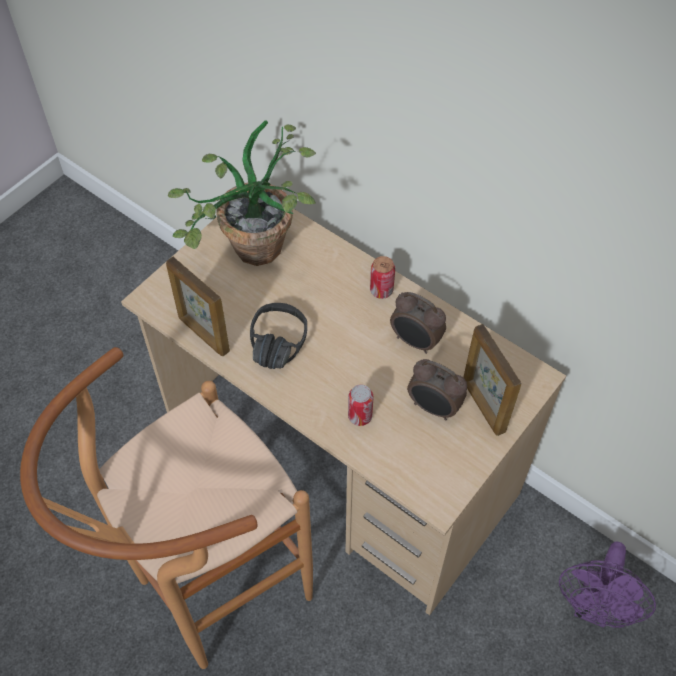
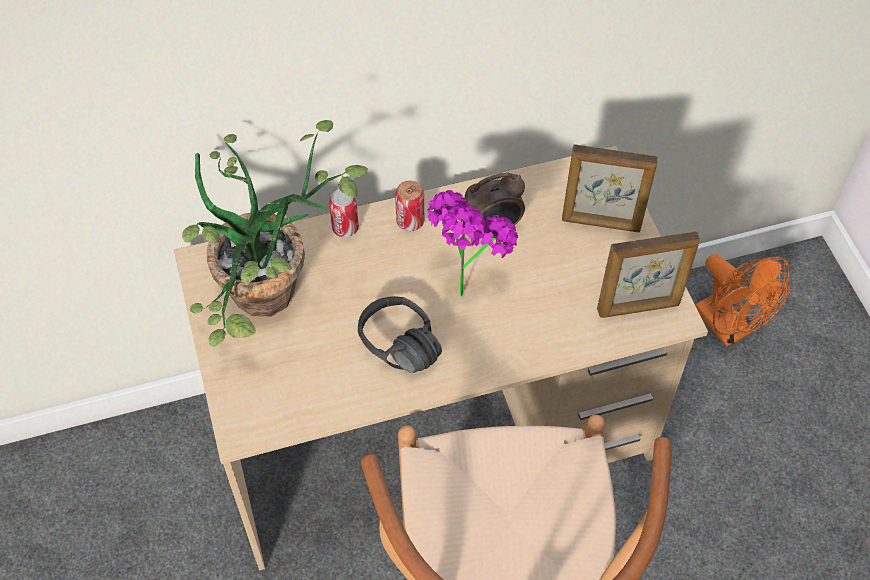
camera: 55 degrees left, 0 degrees up
picture frame [166,257,230,356] -> picture frame moved to [597,231,700,318]
can [348,385,373,426] -> can moved to [329,189,359,237]
alarm clock [407,359,467,420] -> none
purple fan [559,542,656,628] -> orange fan [695,254,790,347]
none -> potted plant [427,190,518,296]

